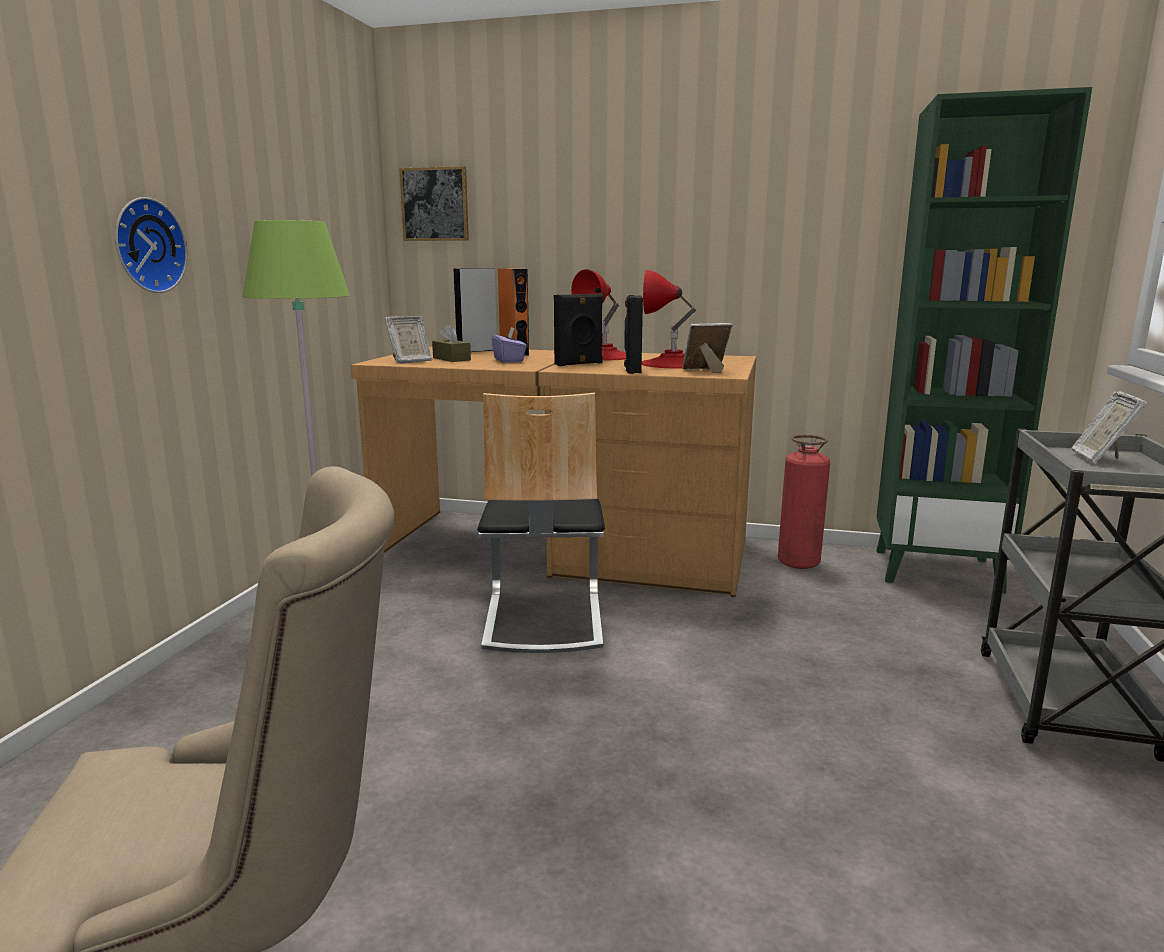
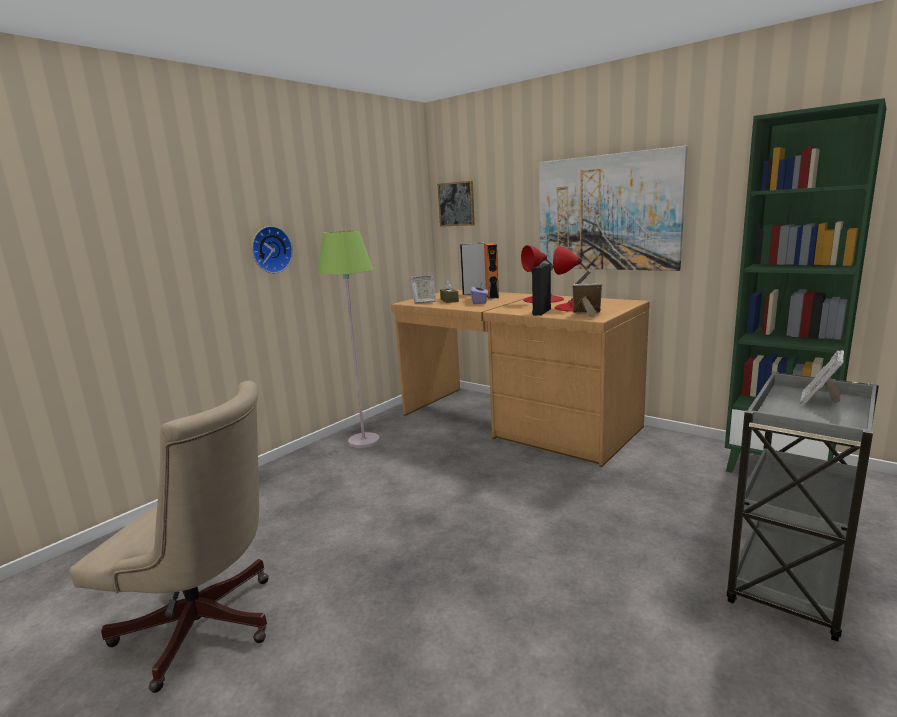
camera: 25 degrees right, 0 degrees up
chair [477,393,605,653] -> none
black speaker [554,294,603,366] -> none
fire extinguisher [778,435,830,569] -> none
none -> picture [539,146,688,271]

